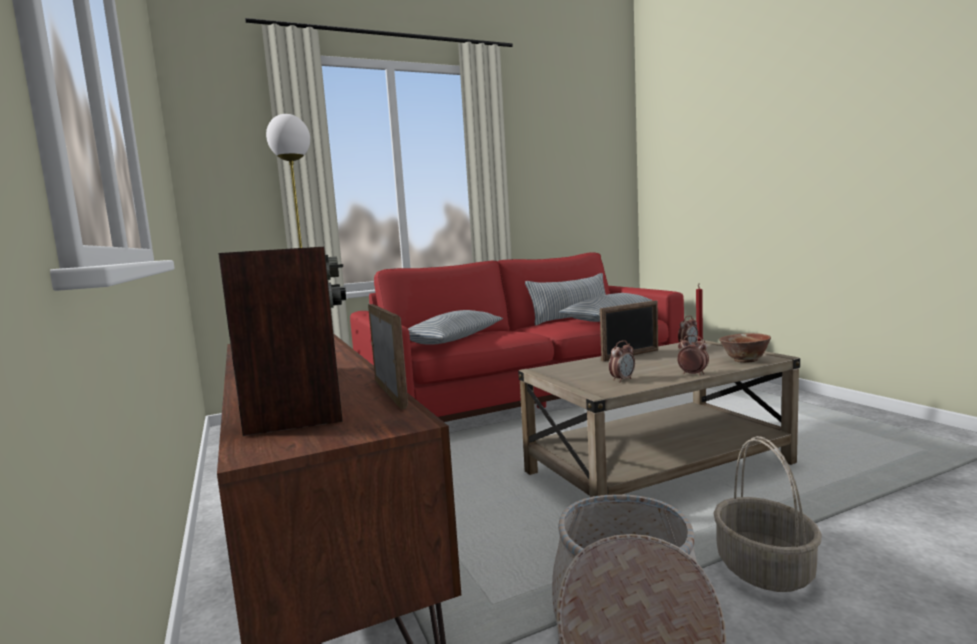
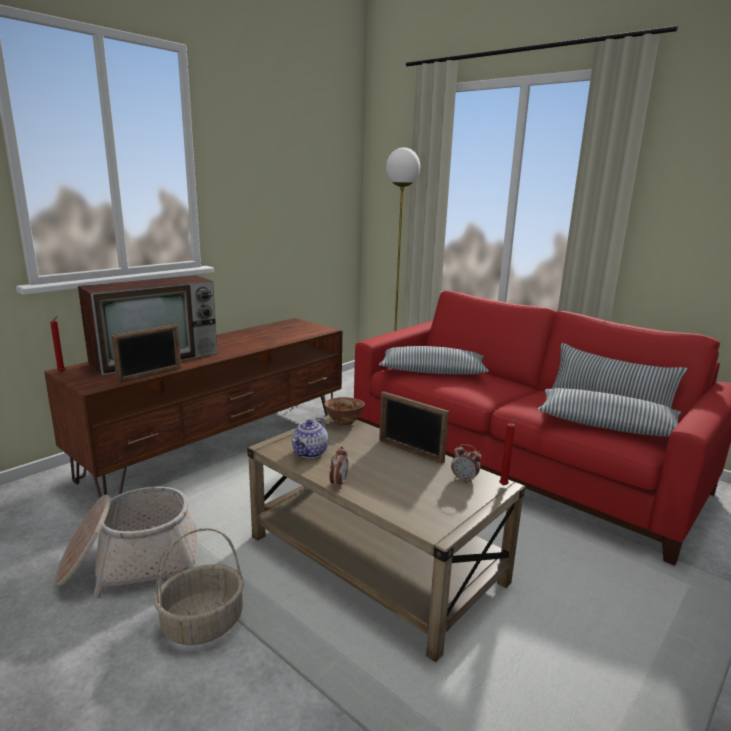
camera: 65 degrees right, 10 degrees up
alarm clock [609,340,635,382] -> teapot [292,417,328,458]
bowl [719,333,771,363] -> bowl moved to [324,397,365,425]
none -> red candle [50,316,65,372]

